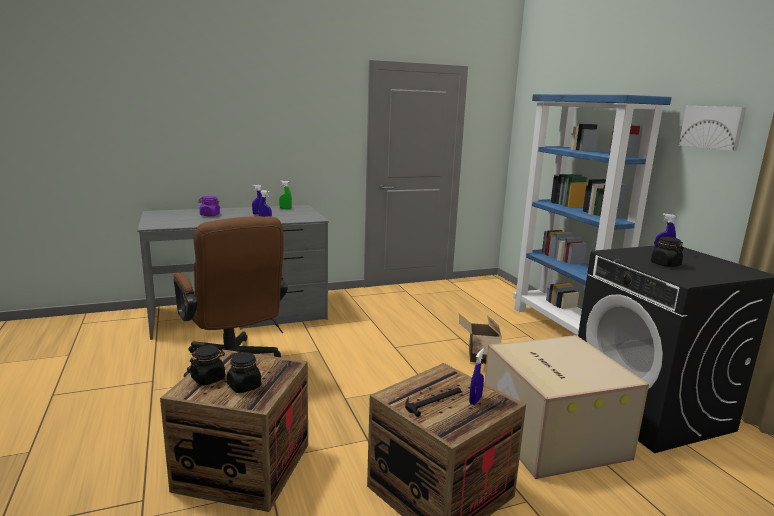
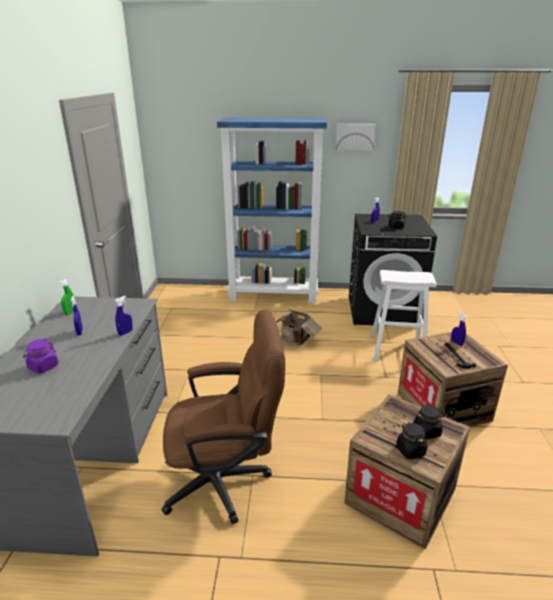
camera: 65 degrees left, 10 degrees up
cardboard box [484,335,649,479] -> white stool [371,270,436,362]

